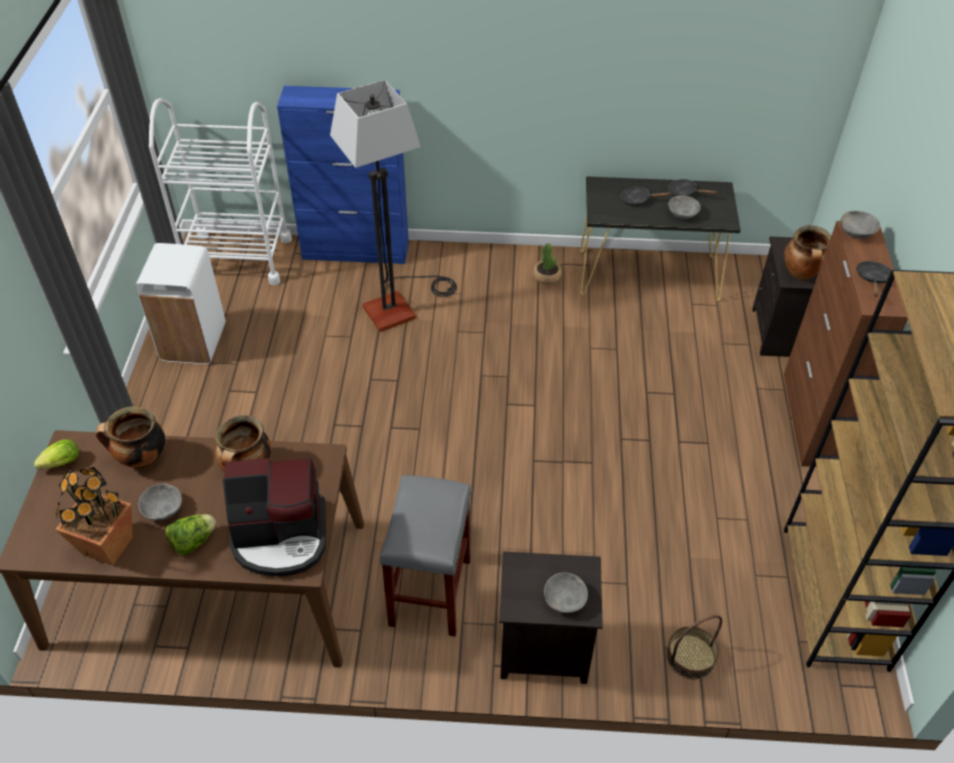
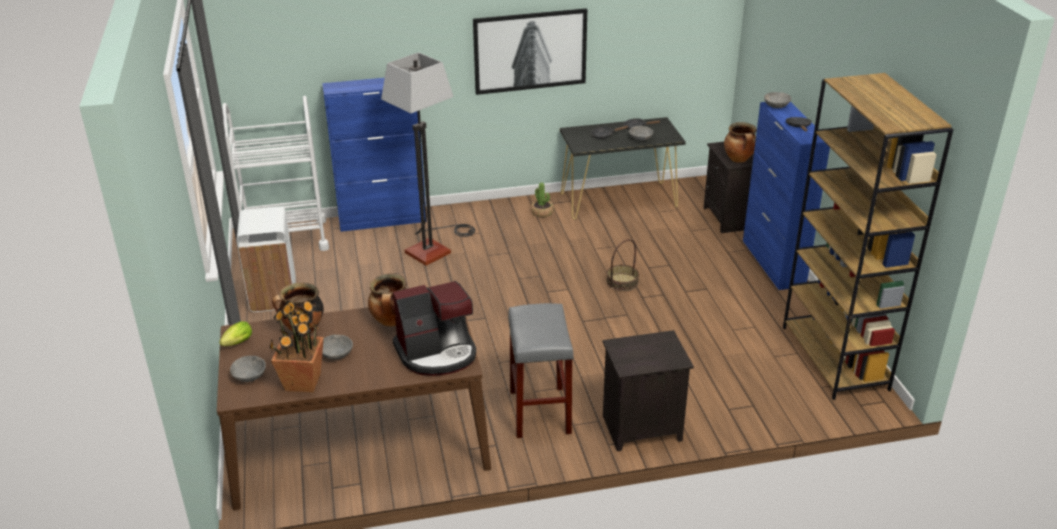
camera: 15 degrees left, 15 degrees down
lettuce [165,514,216,555] -> none
grey bowl [544,572,588,613] -> grey bowl moved to [230,356,266,382]
basket [666,615,722,680] -> basket moved to [606,239,639,292]
brown cabinet [784,221,908,467] -> blue cabinet [743,102,830,290]
none -> picture [473,8,587,95]

